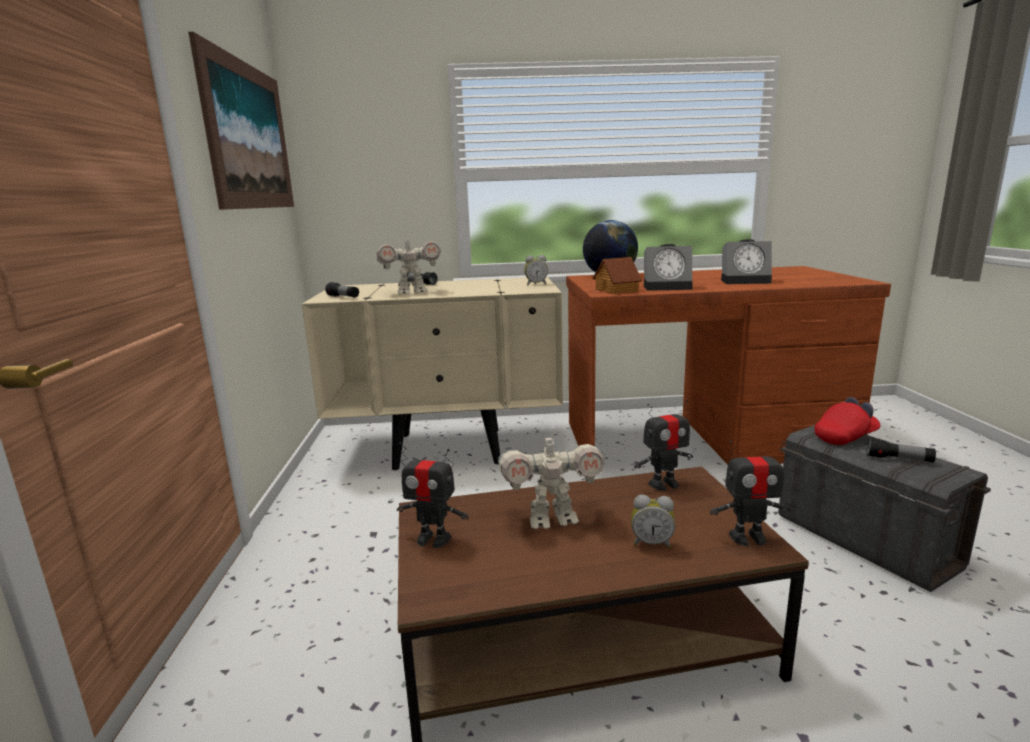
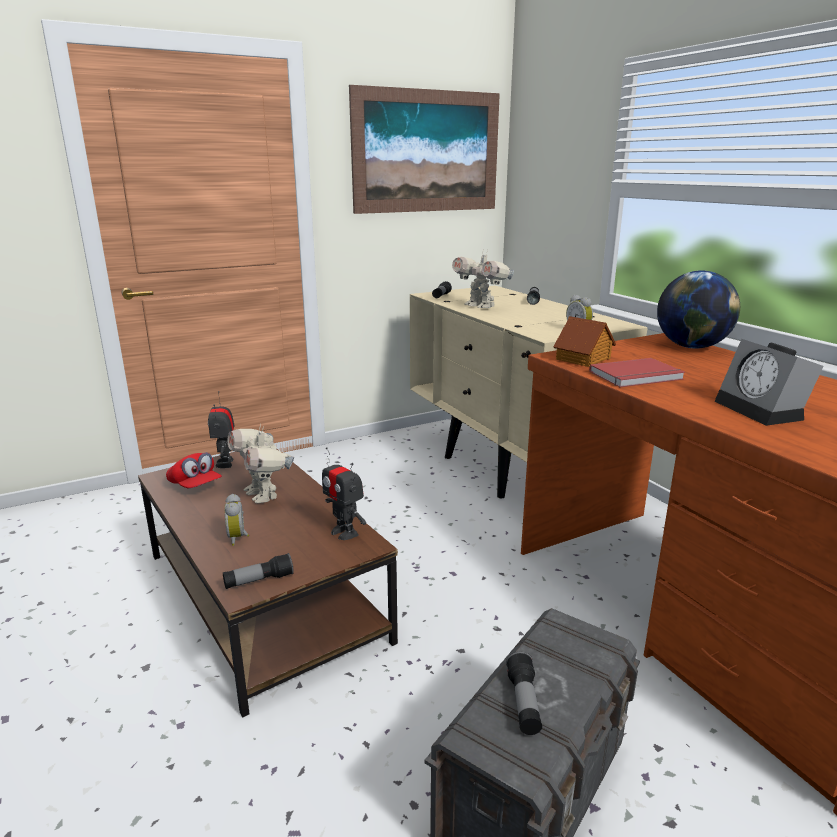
camera: 65 degrees right, 5 degrees up
alarm clock [644,244,692,291] -> red book [589,358,685,387]
toy robot [710,441,790,546] -> flashlight [223,553,294,589]
red cap [814,397,880,445] -> red cap moved to [166,452,222,488]

